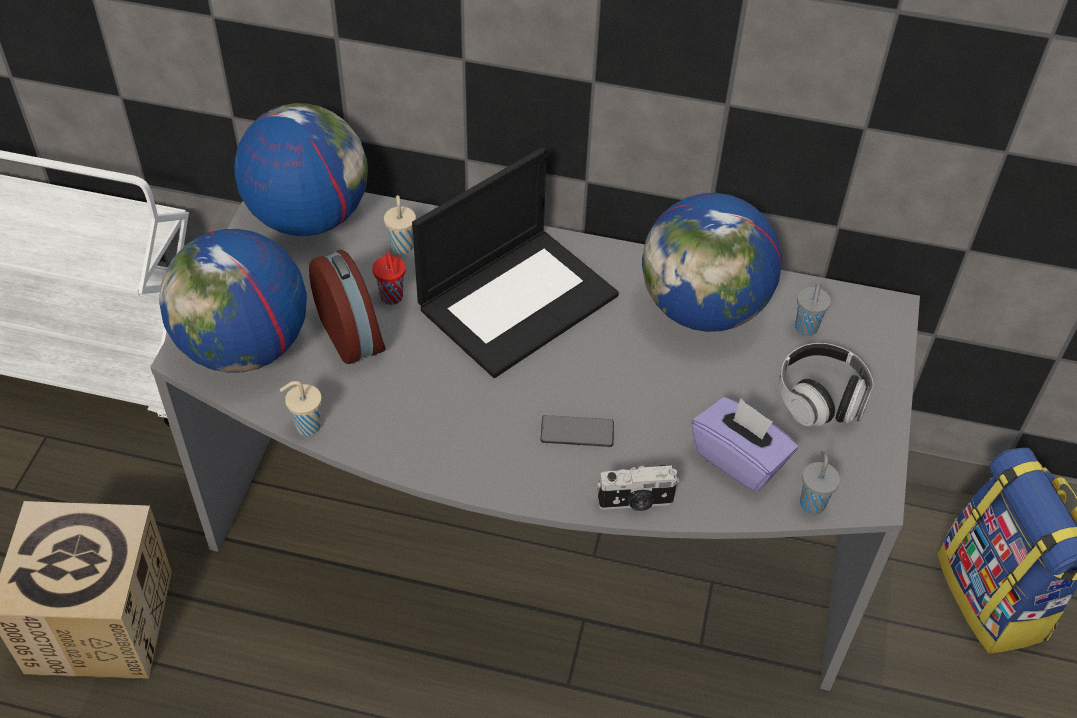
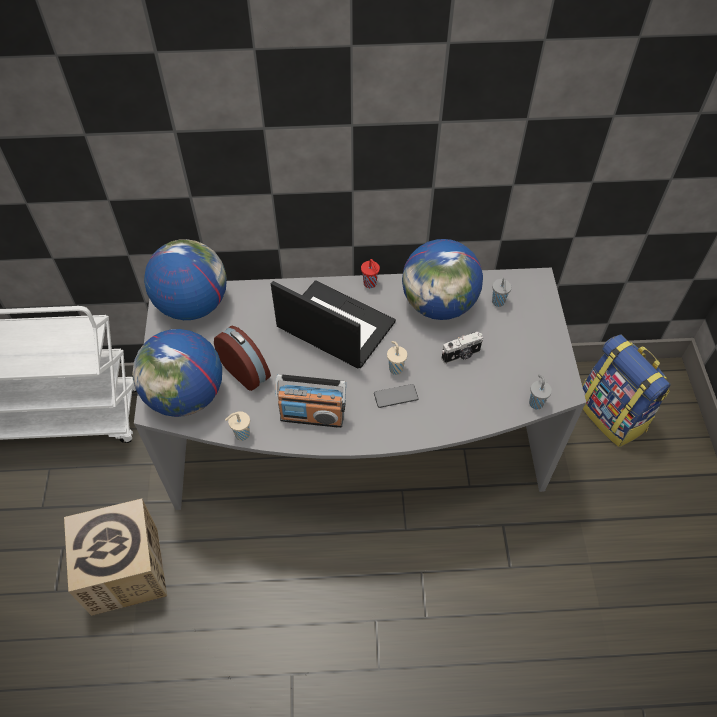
camera: 15 degrees left, 5 degrees up
red cup [372,252,406,305] -> red cup moved to [361,259,380,288]
beige cup [384,195,416,255] -> beige cup moved to [387,341,407,375]
laptop [412,147,619,378] -> laptop turned 90 degrees counterclockwise [271,280,396,368]
camera [597,465,680,511] -> camera moved to [441,332,483,364]
purple tissue box [691,397,798,492] -> none
headphones [779,343,874,426] -> none
none -> radio [275,374,346,428]

